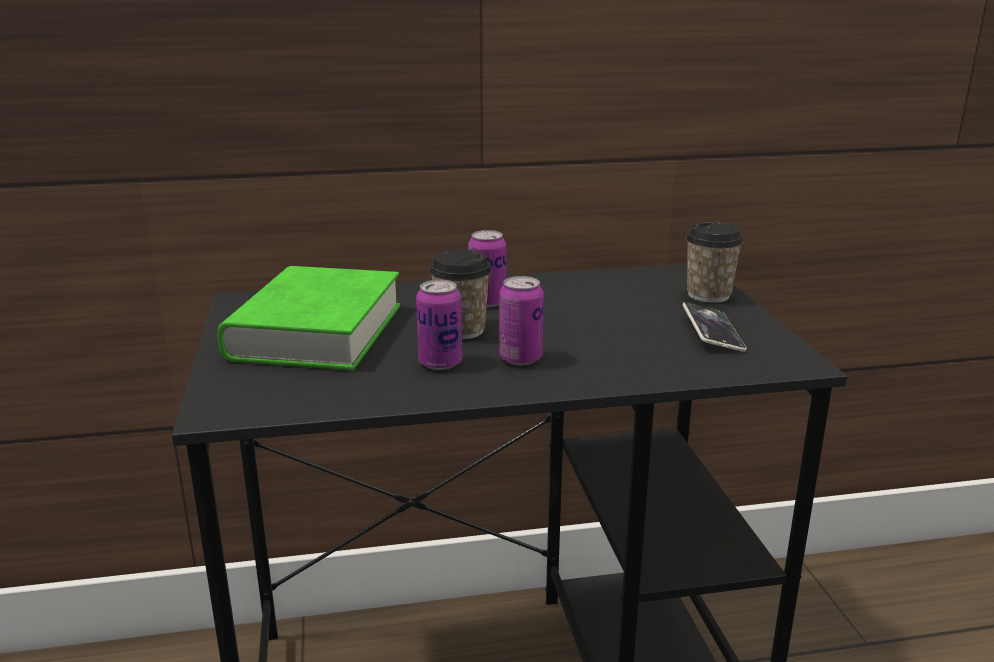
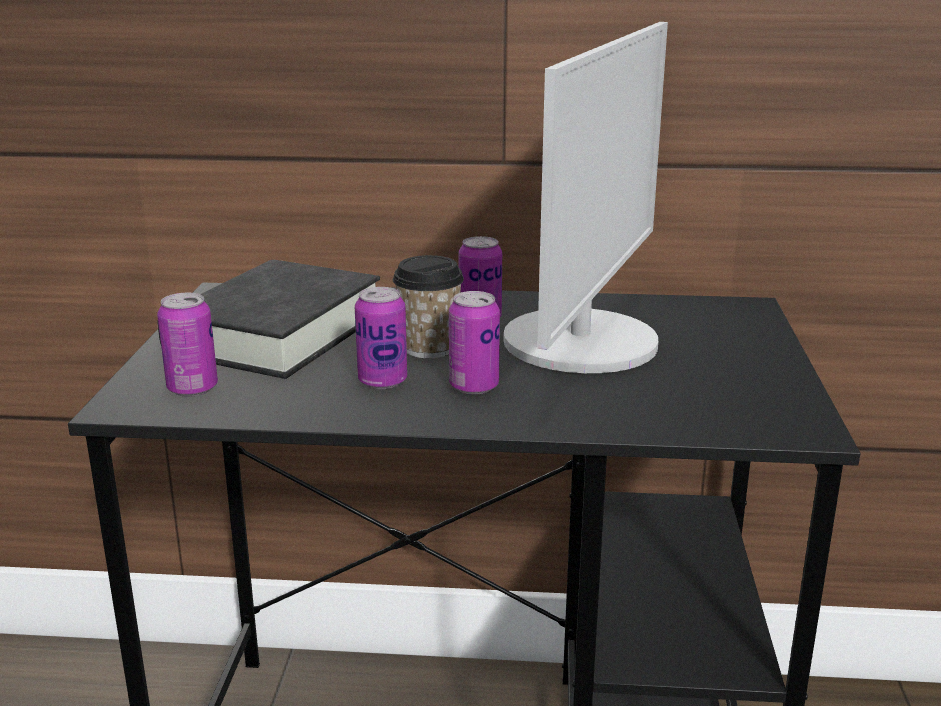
camera: 15 degrees right, 0 degrees up
green book [217,266,400,371] -> black book [157,260,380,379]
phone [683,302,747,352] -> none
cup [686,221,743,303] -> none
none -> can [157,293,218,397]
none -> monitor [504,22,668,373]

